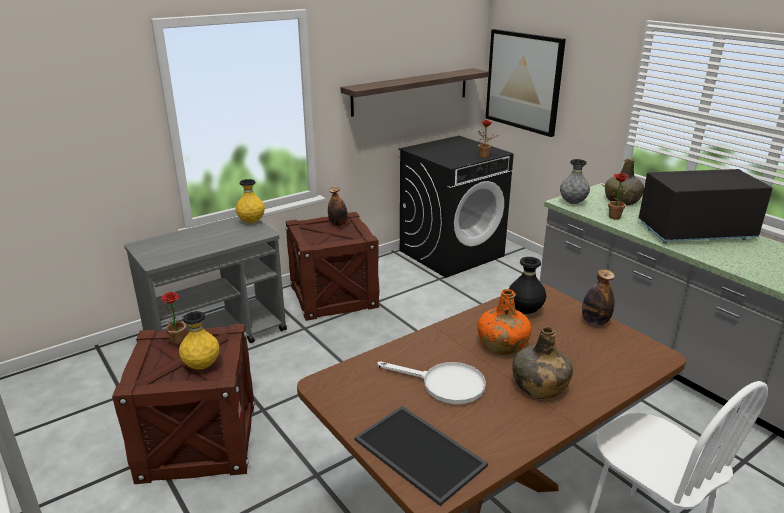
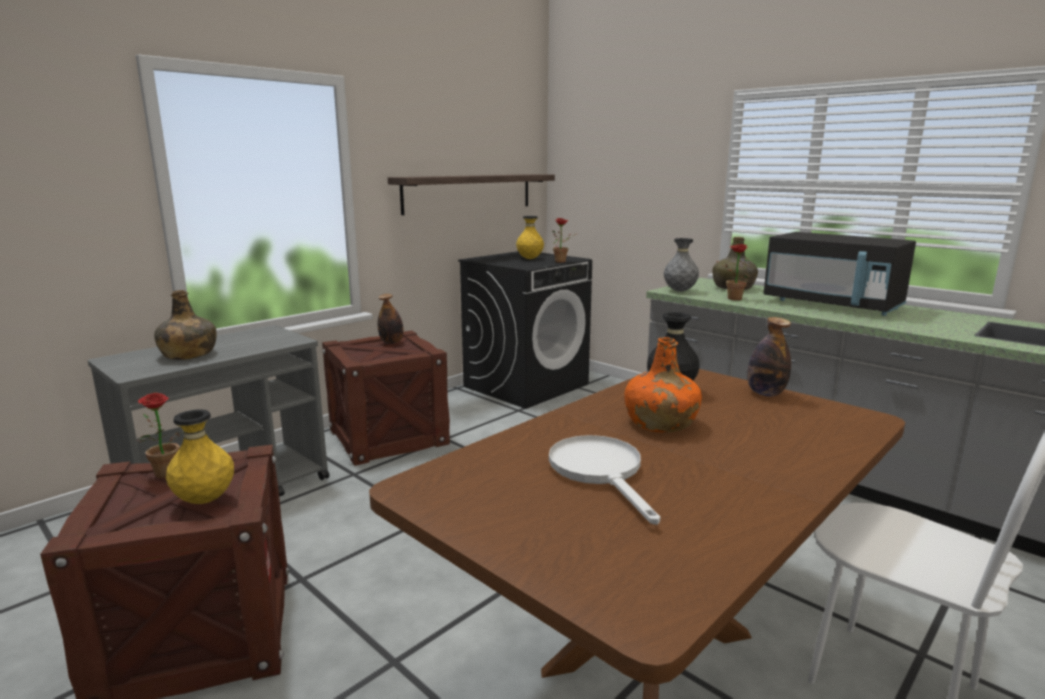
camera: 10 degrees left, 10 degrees down
yellow vase [236,179,265,223] -> yellow vase moved to [516,216,544,259]
tray [354,406,488,506] -> none
white frying pan [377,362,486,404] -> white frying pan turned 120 degrees counterclockwise [549,435,660,525]
picture [486,29,566,137] -> none
green bottle [513,326,573,399] -> green bottle moved to [154,290,217,360]
black microwave [639,169,773,244] -> black microwave turned 120 degrees counterclockwise [764,232,916,316]

